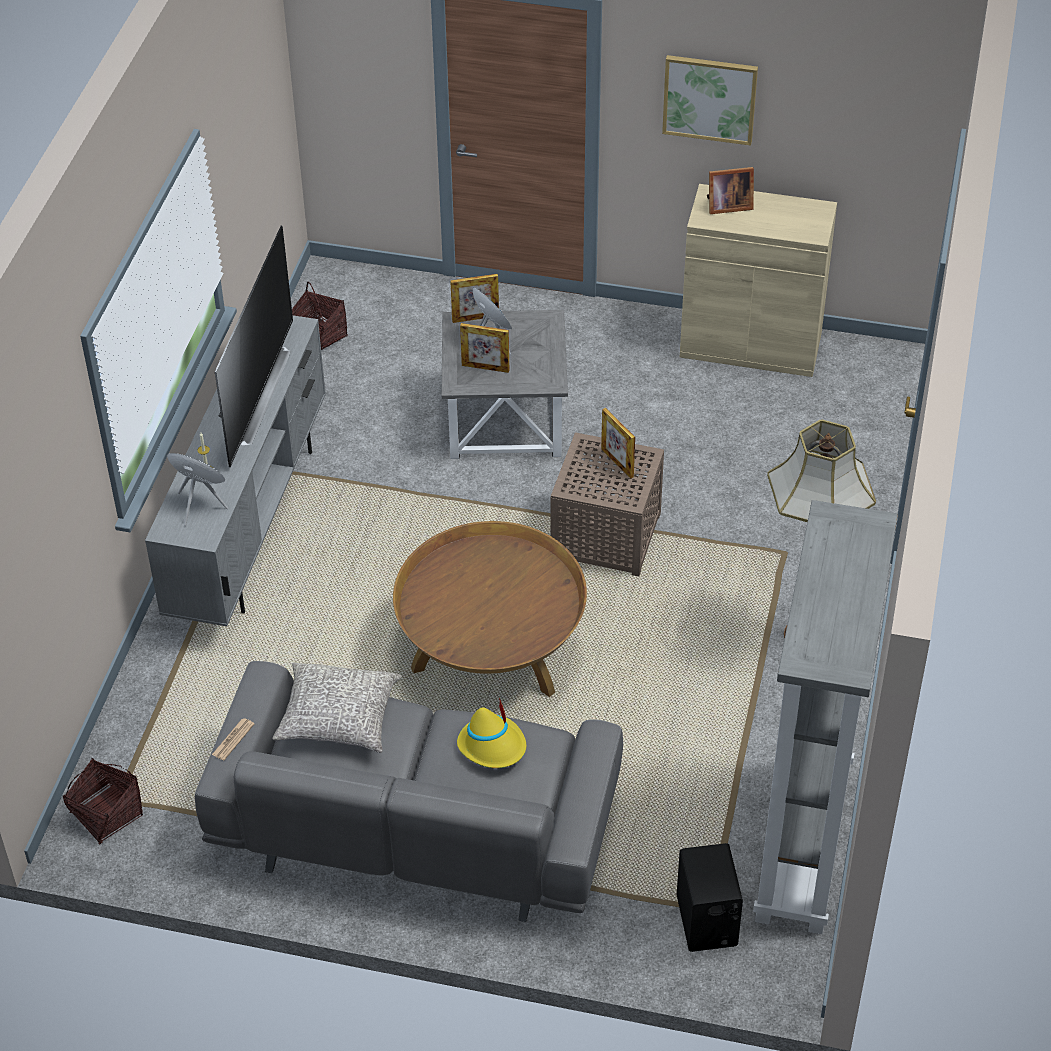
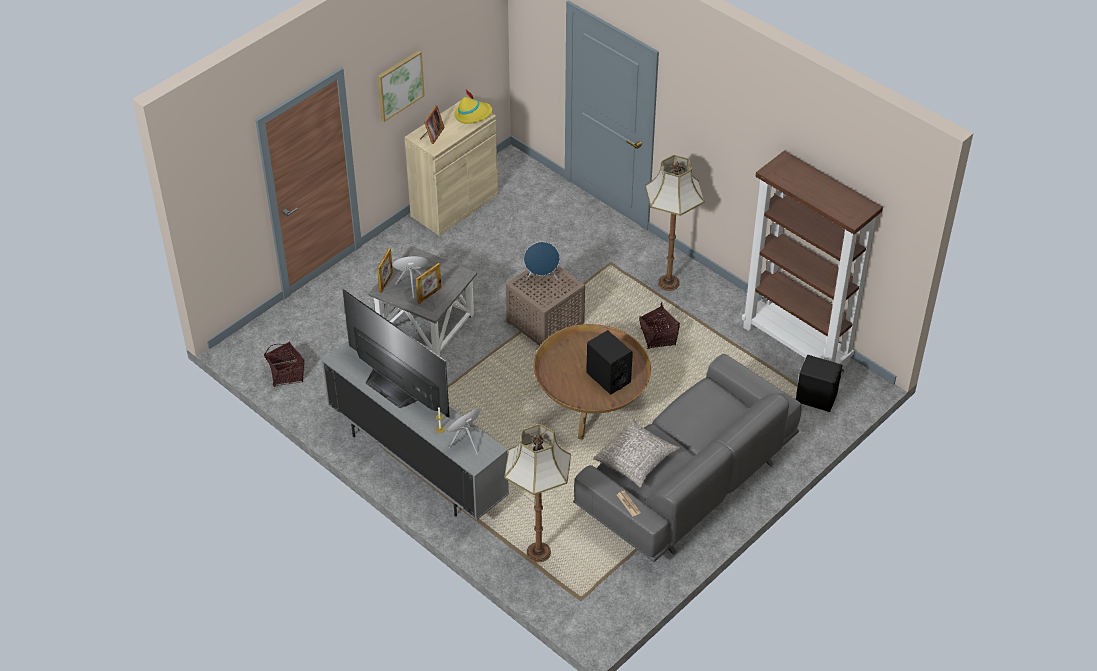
camera: 60 degrees left, 0 degrees up
basket [62,758,143,844] -> basket moved to [639,302,680,349]
yellow hat [457,697,526,768] -> yellow hat moved to [454,90,492,124]
picture frame [601,408,635,479] -> blue speaker [524,242,560,281]
grey bookcase [753,500,898,934] -> brown bookcase [742,151,883,366]
none -> floor lamp [504,424,571,562]
none -> black speaker [586,330,633,394]

